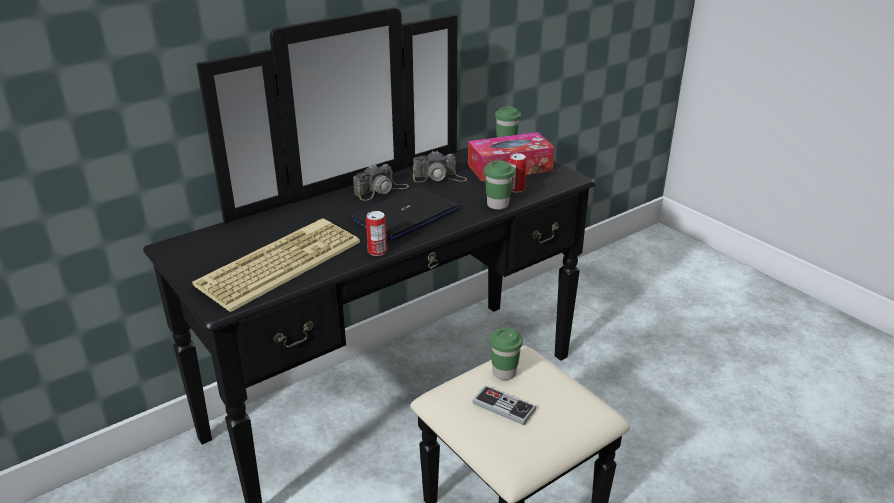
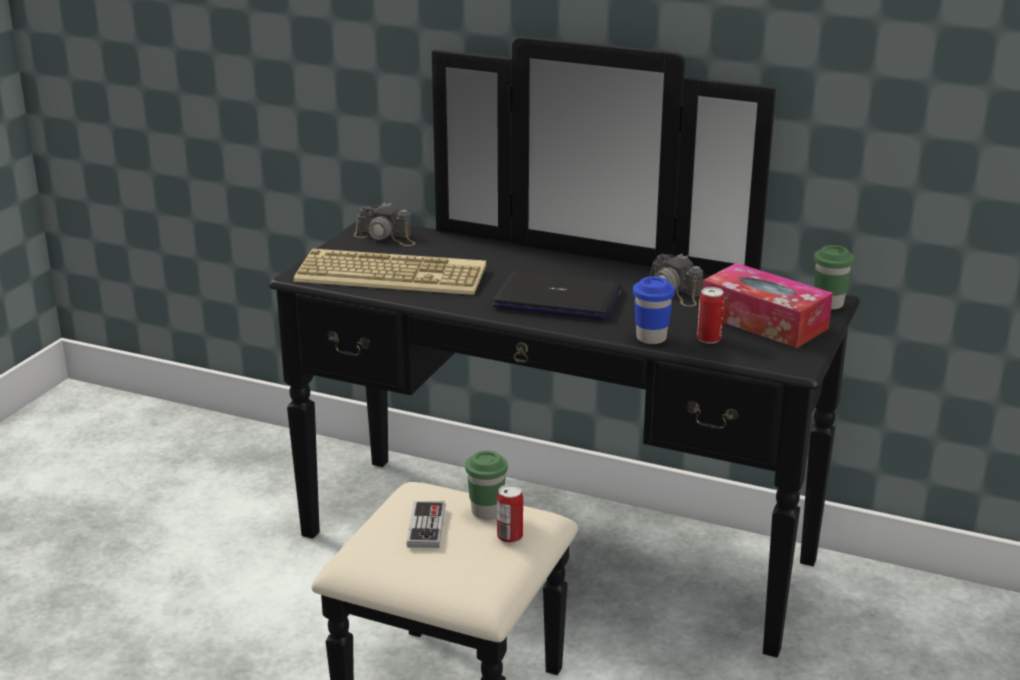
camera: 60 degrees right, 5 degrees down
camera [353,164,409,201] -> camera moved to [354,202,415,246]
can [366,211,387,256] -> can moved to [497,484,523,543]
green cup [484,161,514,210] -> blue cup [633,276,675,344]

